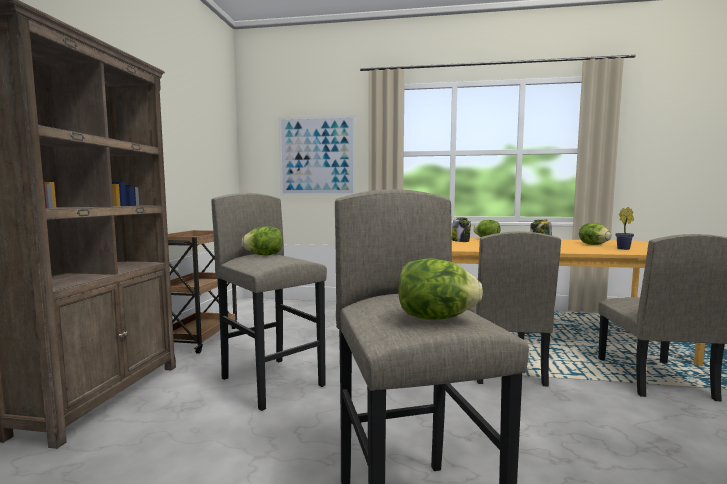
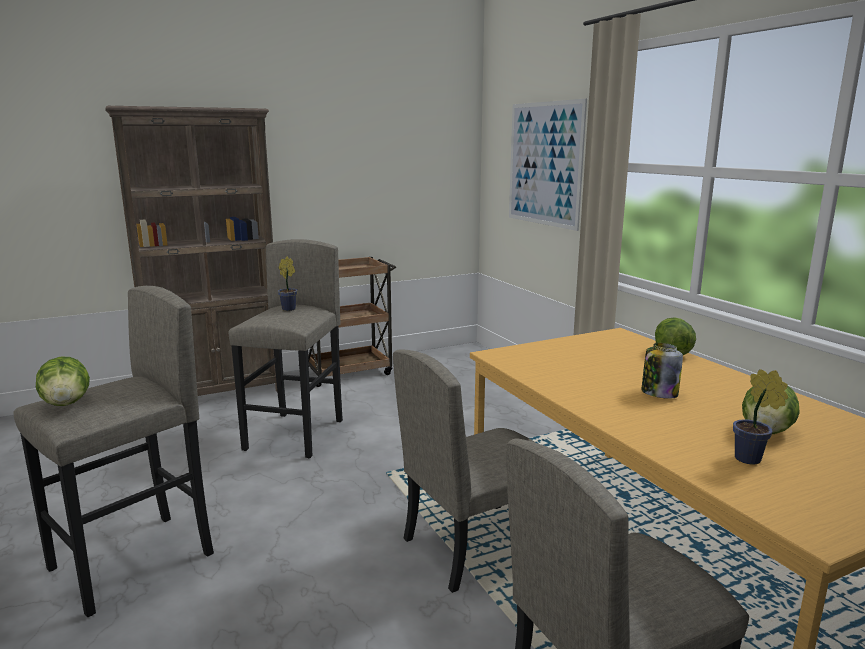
camera: 55 degrees right, 10 degrees up
lettuce [241,226,282,255] -> potted plant [278,256,298,311]
jar [452,217,471,242] -> none

